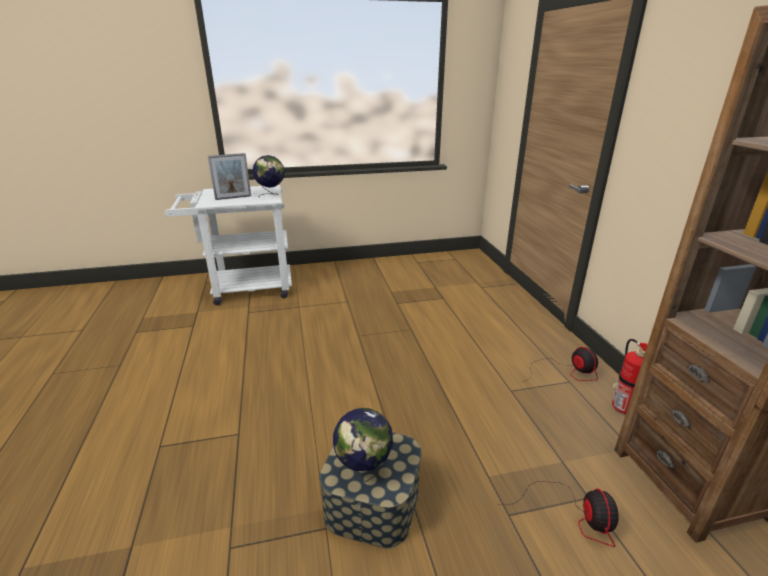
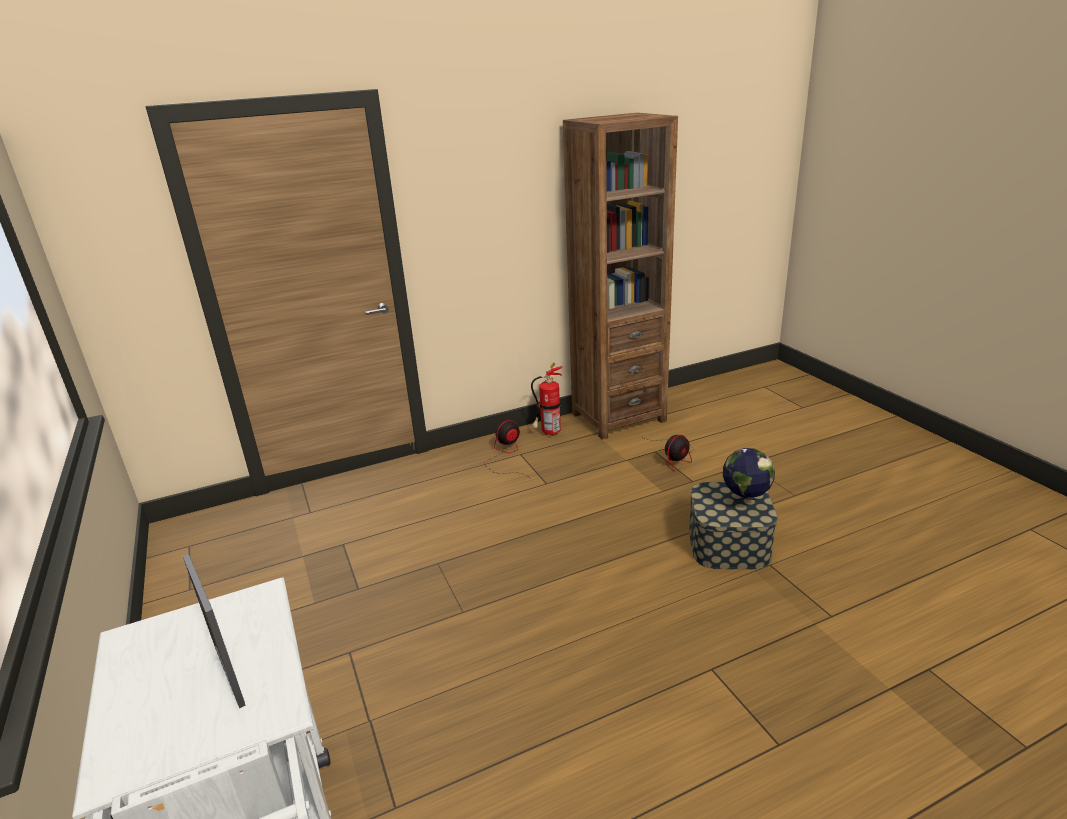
camera: 100 degrees left, 0 degrees up
globe [253,155,285,198] -> none
fan [498,481,619,547] -> fan turned 150 degrees clockwise [641,435,694,471]

